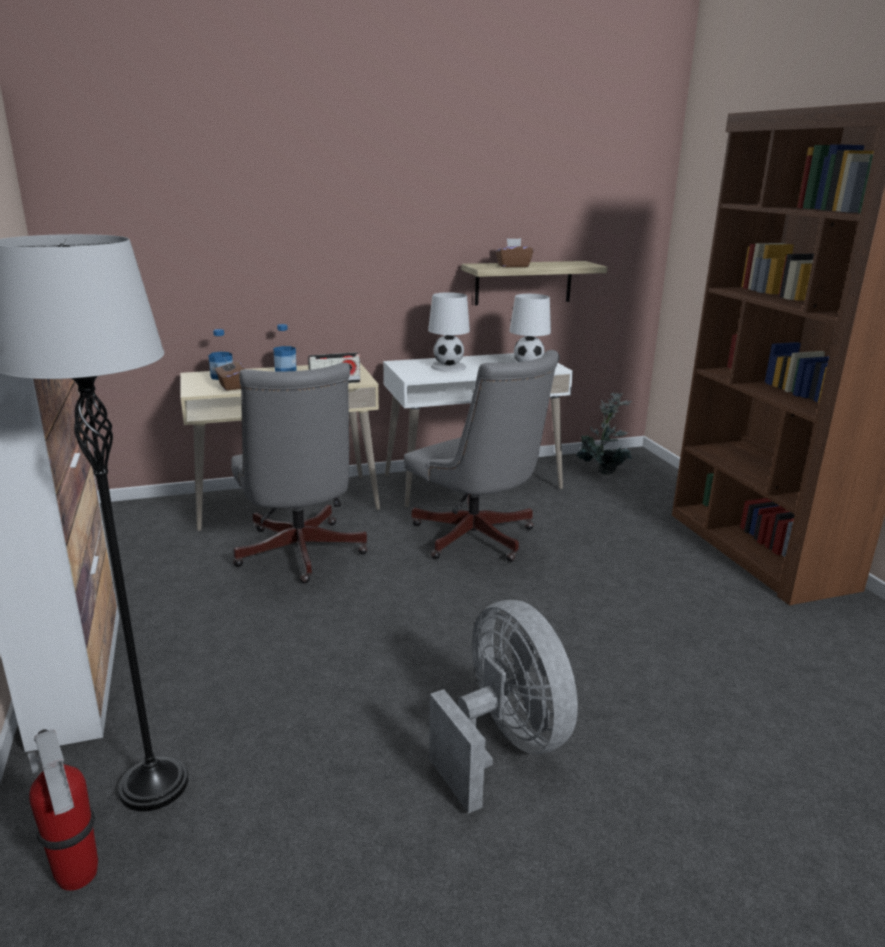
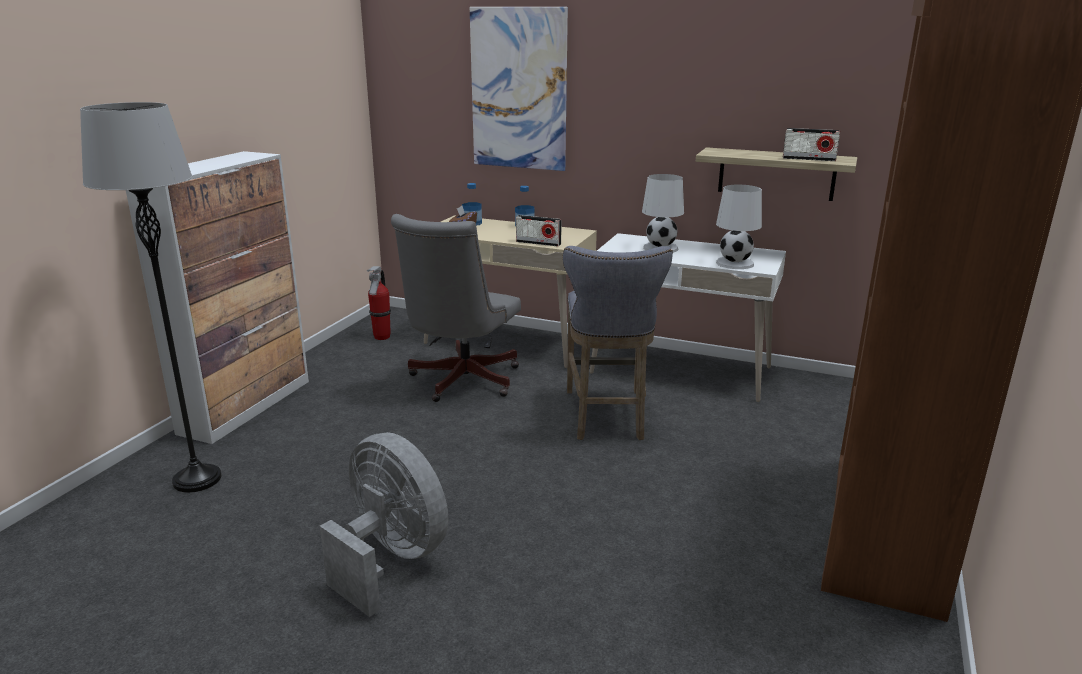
camera: 40 degrees right, 0 degrees up
fire extinguisher [28,729,98,891] -> fire extinguisher moved to [367,266,391,340]
grey office chair [404,350,560,562] -> grey stool [563,246,673,440]
grey fan [429,600,578,814] -> grey fan turned 60 degrees counterclockwise [320,432,448,617]
brown tissue box [496,238,533,267] -> none
potted plant [576,393,632,475] -> none
none -> picture [470,7,568,171]
none -> radio [783,128,840,161]

